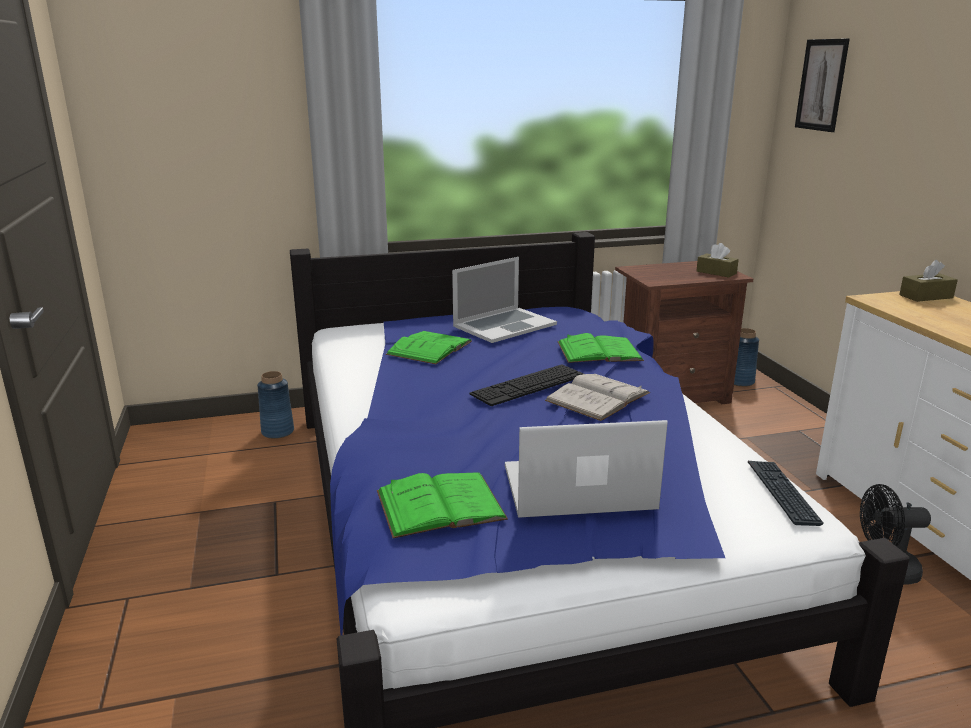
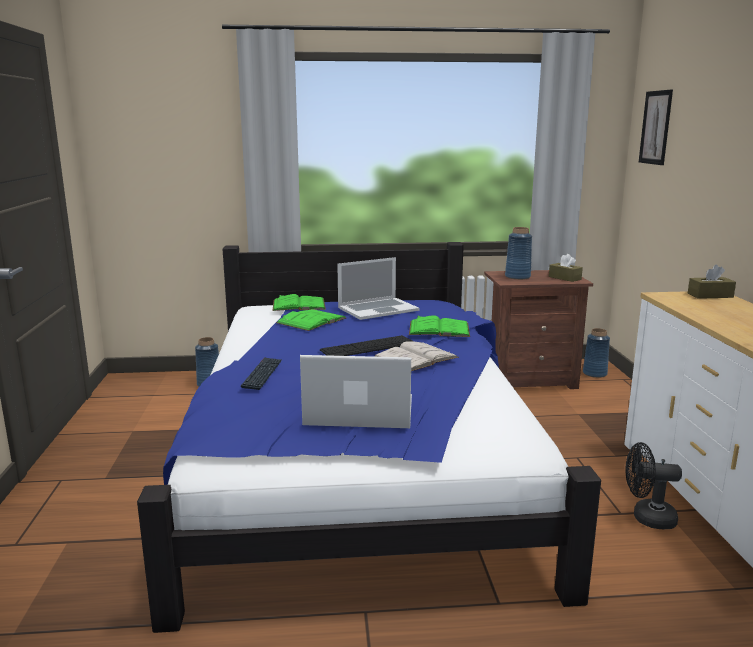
camera: 10 degrees right, 5 degrees down
green book [377,472,508,538] -> green book moved to [273,294,326,311]
keyboard [748,461,824,526] -> keyboard moved to [241,358,282,390]
none -> blue vase [505,227,532,280]

